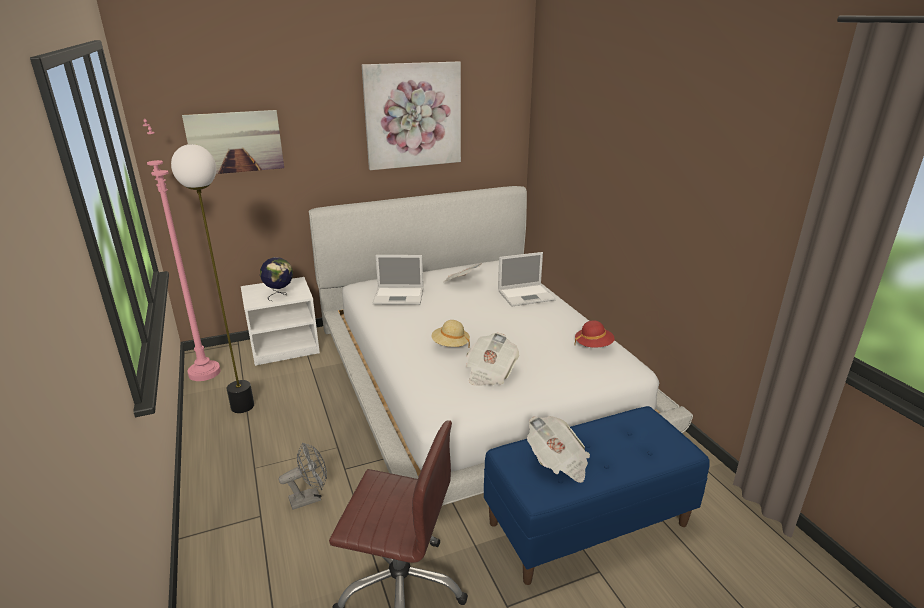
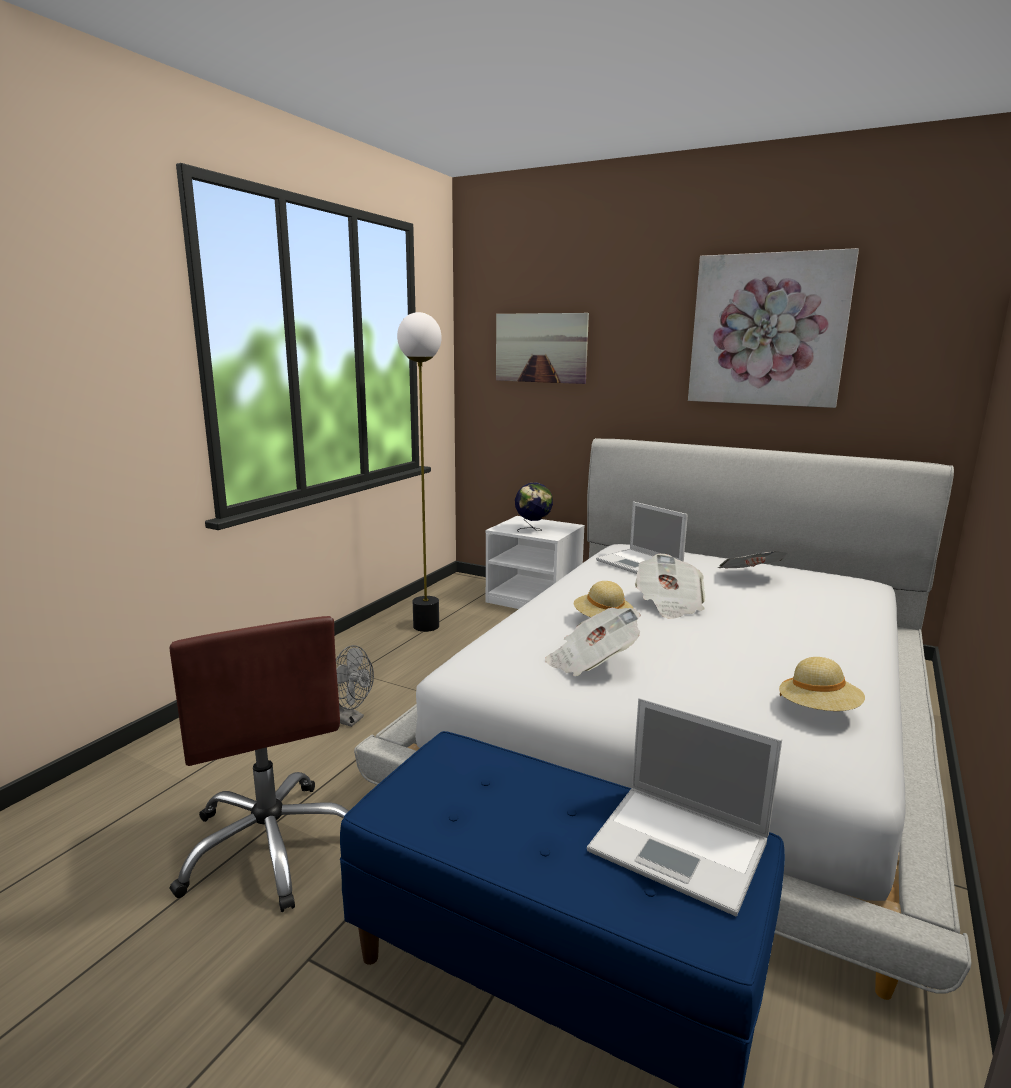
camera: 50 degrees right, 10 degrees down
pink floor lamp [143,118,221,381] -> none
laptop [498,252,556,307] -> laptop moved to [587,697,782,916]
newspaper [527,416,590,483] -> newspaper moved to [635,554,705,619]
red hat [575,320,615,348] -> beige hat [779,657,865,711]

